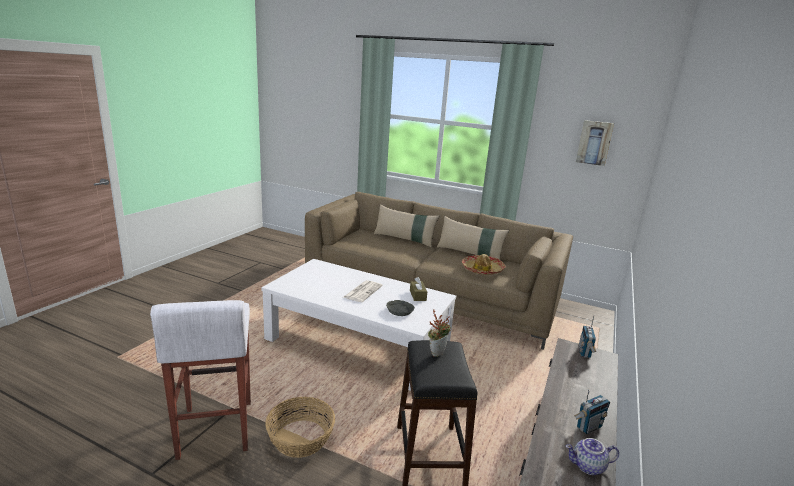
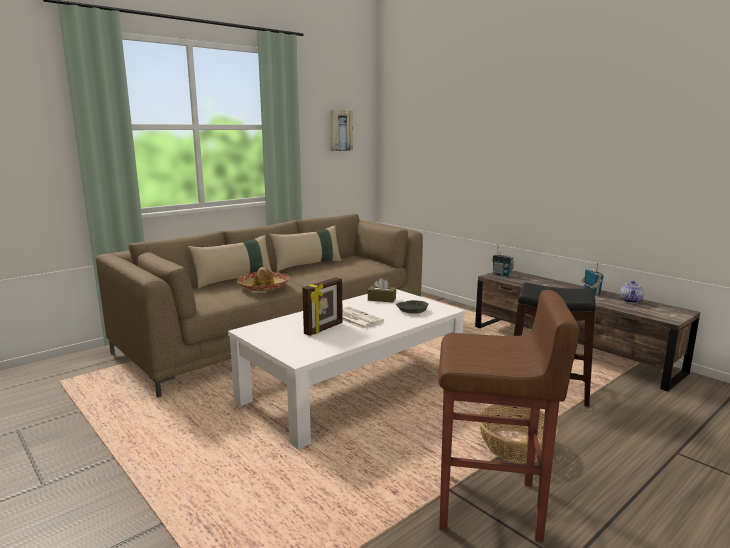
camera: 65 degrees left, 5 degrees down
white stool [150,300,251,460] -> brown stool [438,290,579,542]
potted plant [428,309,451,357] -> none
hat [462,254,505,275] -> hat moved to [237,267,290,291]
none -> picture frame [302,277,343,336]

